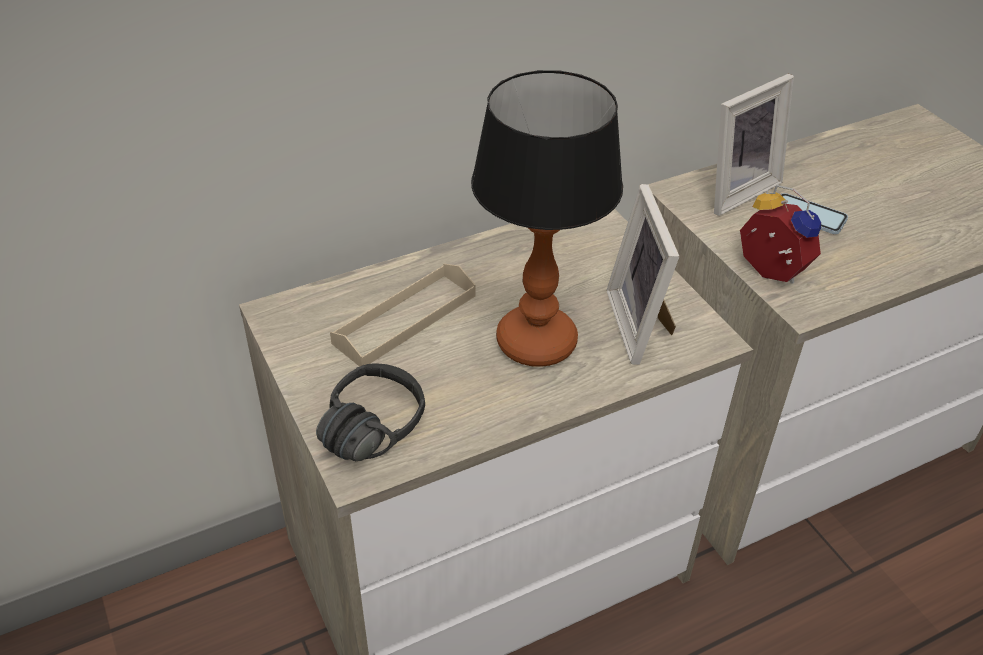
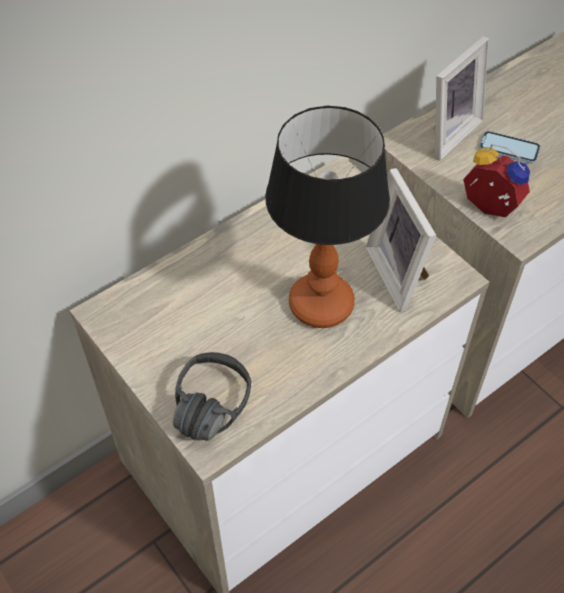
camera: 10 degrees left, 10 degrees up
beige tray [330,263,476,367] -> none

